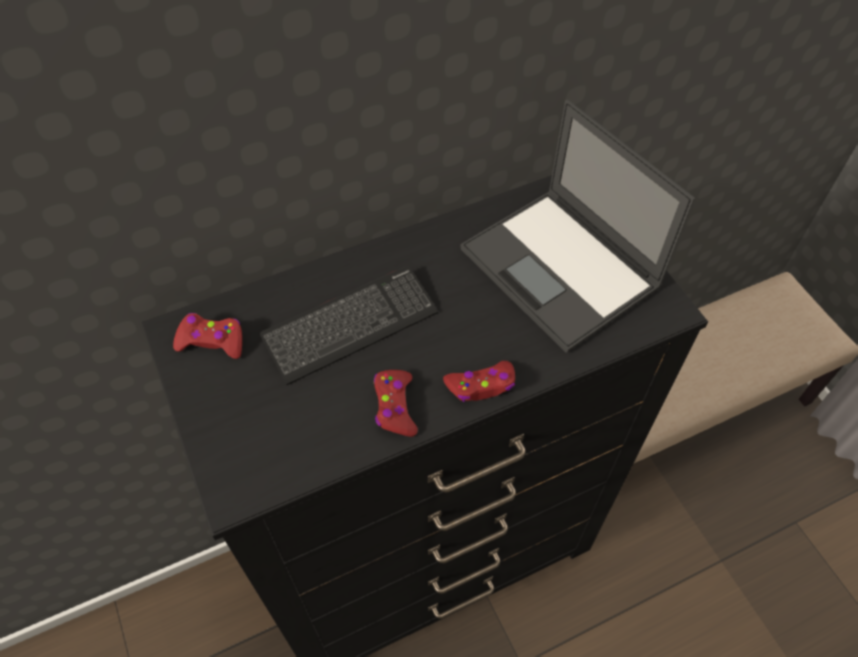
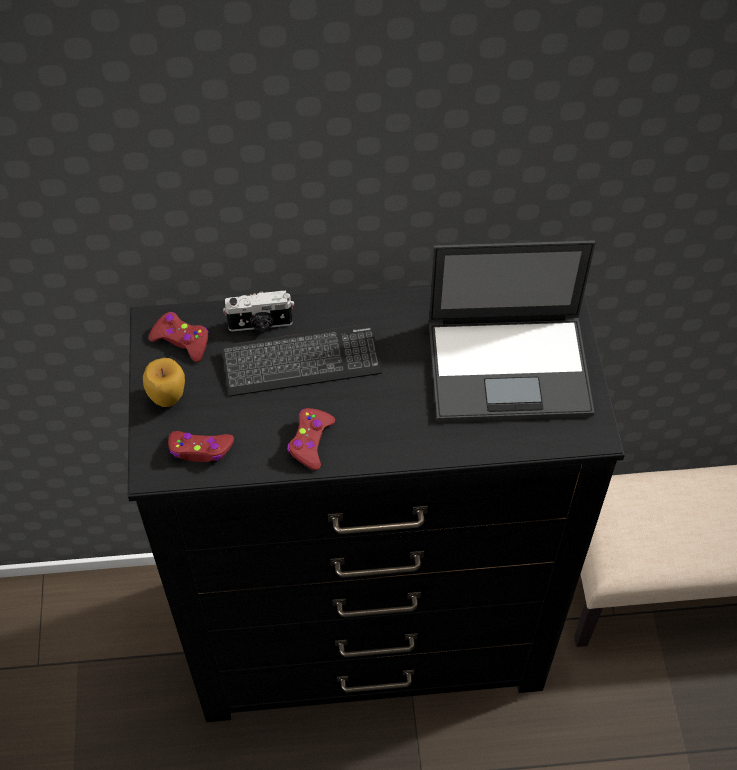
camera: 20 degrees right, 0 degrees up
red game controller [443,361,515,402] -> red game controller moved to [168,431,234,462]
laptop [460,99,695,353] -> laptop turned 75 degrees counterclockwise [429,241,596,422]
none -> apple [143,358,185,407]
none -> camera [223,290,294,331]

